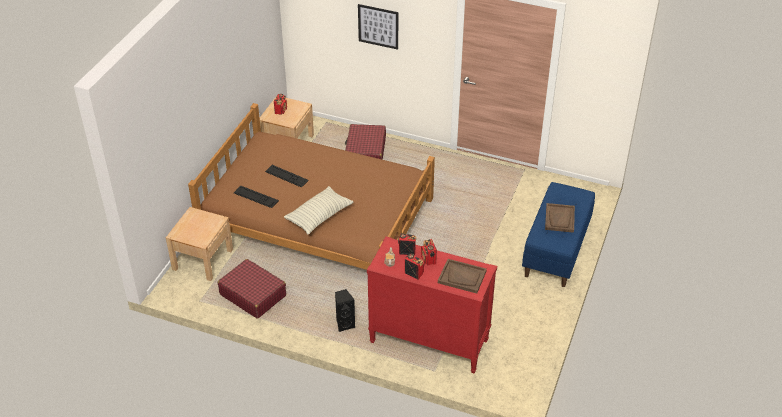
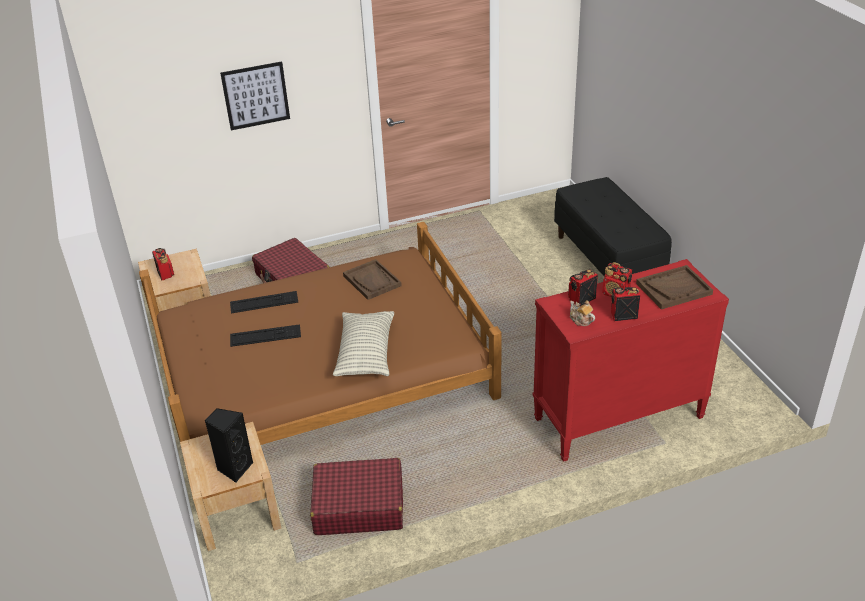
camera: 40 degrees left, 5 degrees down
keyboard [234,185,279,208] -> keyboard moved to [230,291,298,313]
black speaker [335,289,356,332] -> black speaker moved to [205,408,253,482]
blue bench [522,182,595,287] -> black bench [554,177,672,276]
brown tray [545,203,575,233] -> brown tray moved to [343,259,402,300]

